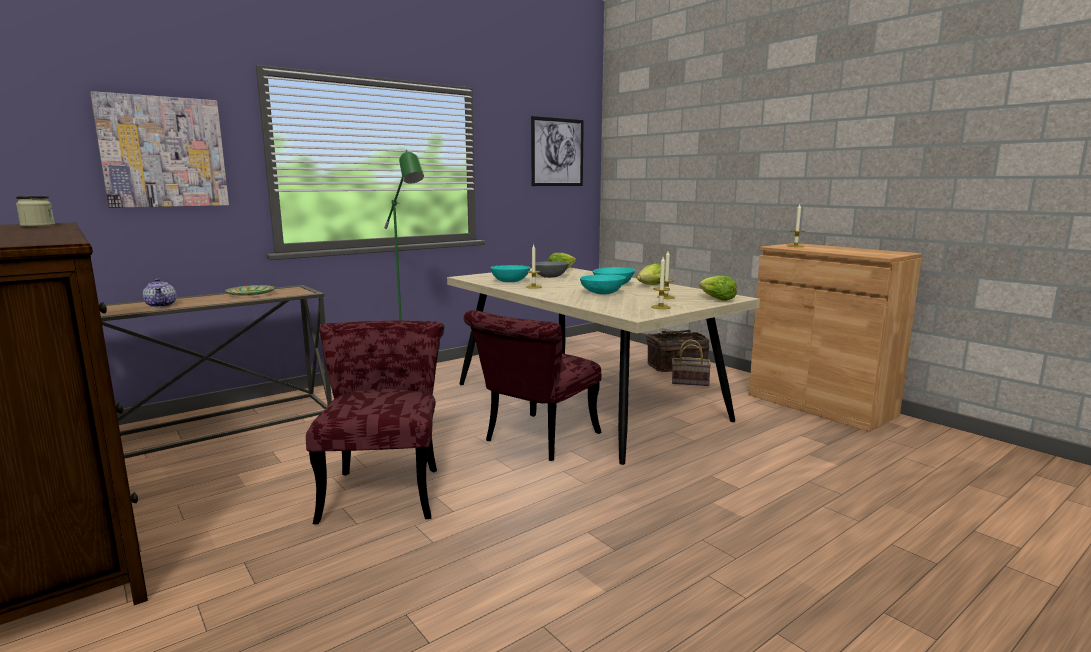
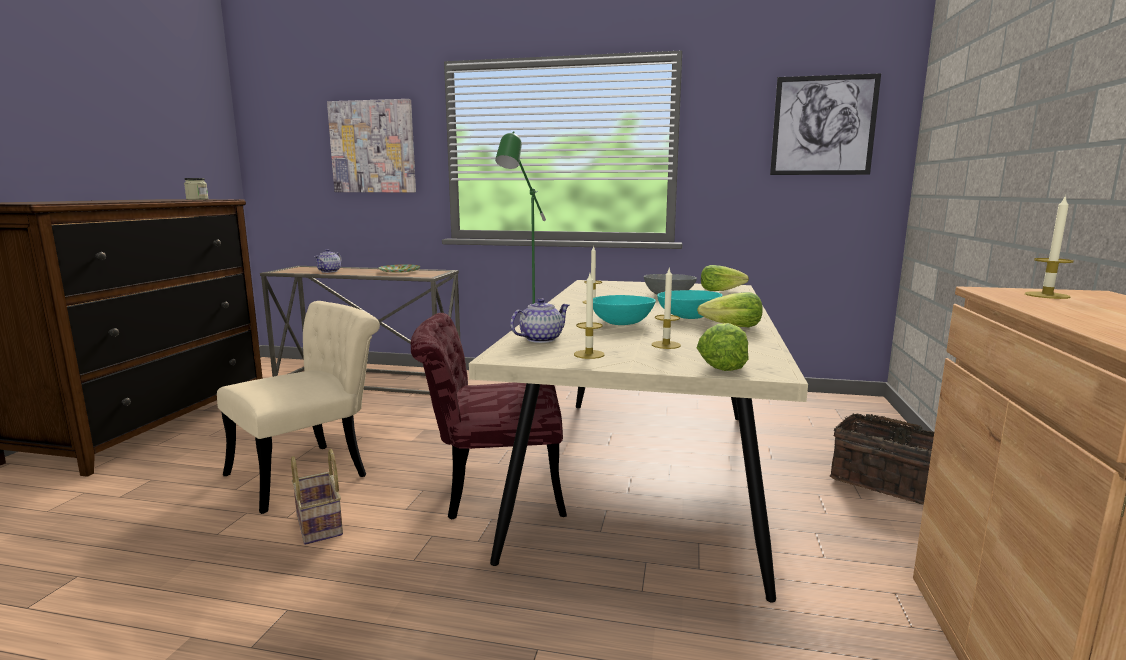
camera: 50 degrees right, 0 degrees up
red chair [306,321,444,524] -> beige chair [217,301,380,514]
turquoise bowl [490,265,531,282] -> none
basket [672,339,711,386] -> basket moved to [291,449,343,545]
none -> teapot [510,298,569,343]

